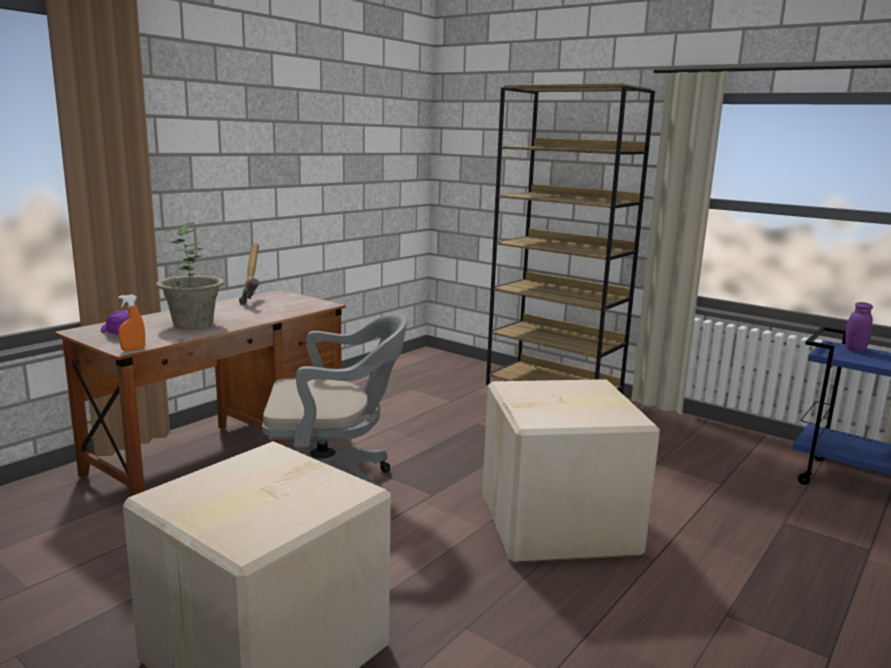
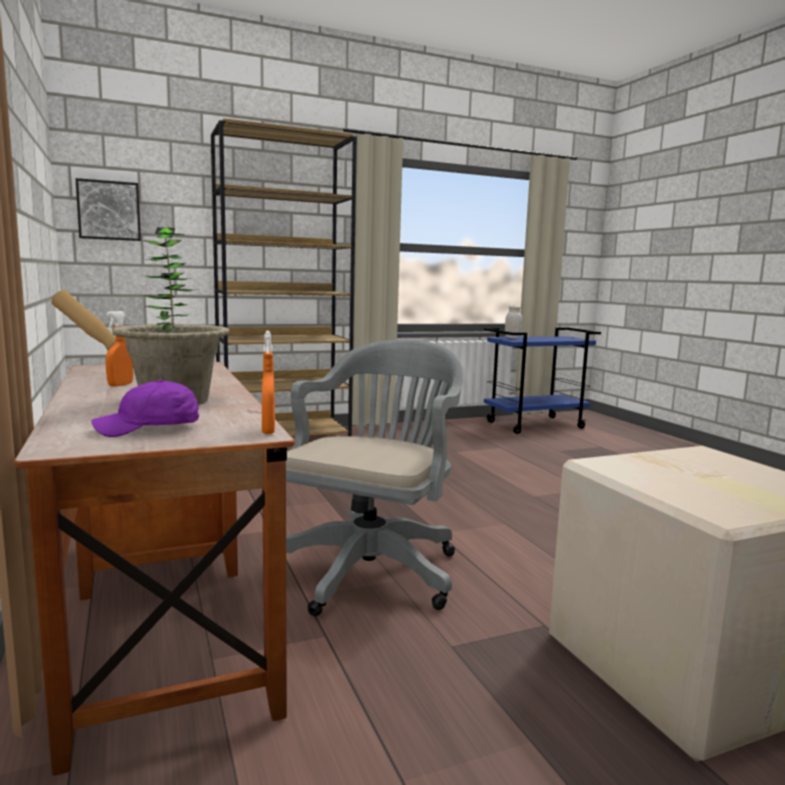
camera: 60 degrees left, 5 degrees down
cardboard box [482,379,660,563] -> none
purple jar [845,302,873,352] -> white jar [505,306,522,338]
none -> picture [75,178,141,241]
none -> orange spray bottle [106,311,133,387]

